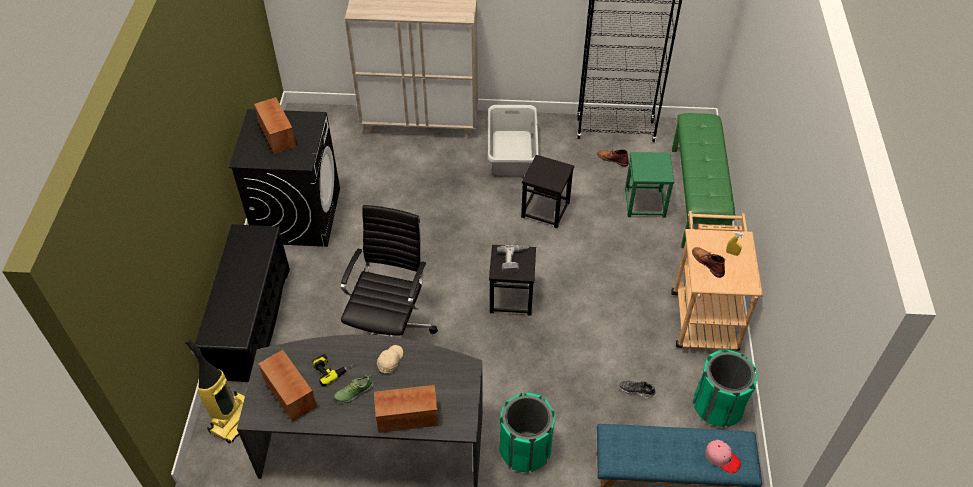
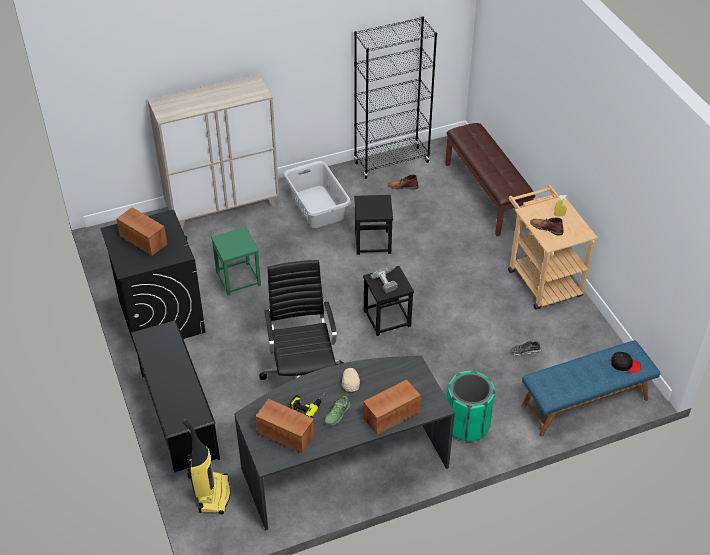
camera: 25 degrees left, 5 degrees down
green stool [625,152,674,218] -> green stool moved to [211,227,261,295]
green bench [672,113,735,248] -> brown bench [445,123,535,236]
green trash can [693,349,757,427] -> none
pink cap [705,440,741,473] -> black cap [611,352,641,373]

